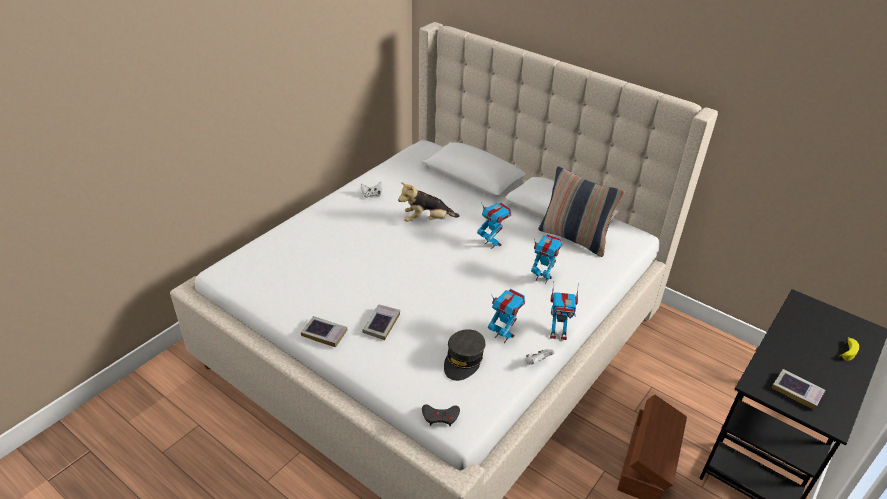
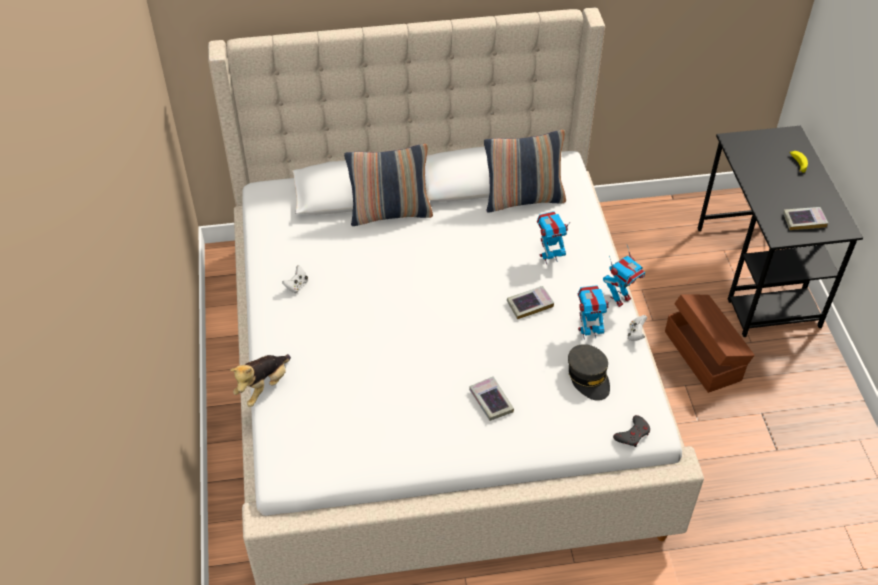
camera: 45 degrees left, 10 degrees up
book [300,316,348,347] -> book moved to [507,286,554,319]
plush toy [398,182,460,222] -> plush toy moved to [230,354,291,407]
toy robot [477,203,511,249] -> none
none -> pillow [344,144,433,226]

